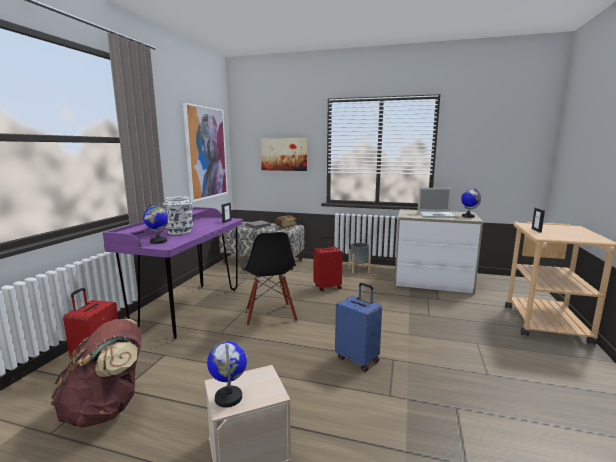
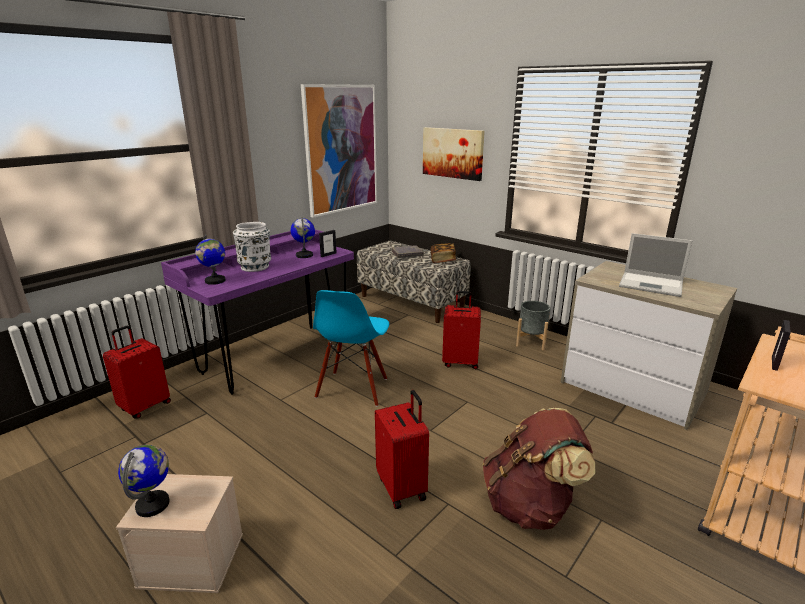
camera: 25 degrees right, 10 degrees up
brown backpack [50,319,142,428] -> brown backpack moved to [483,408,596,530]
black chair [241,232,298,326] -> blue chair [313,290,389,407]
blue suitcase [335,283,382,372] -> red suitcase [375,390,429,509]
globe [461,189,481,218] -> globe moved to [291,217,315,258]

